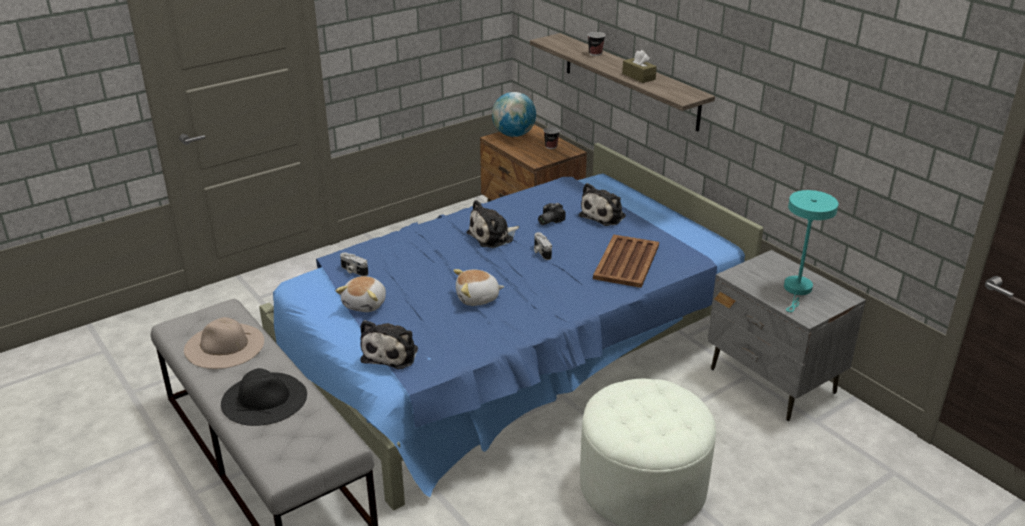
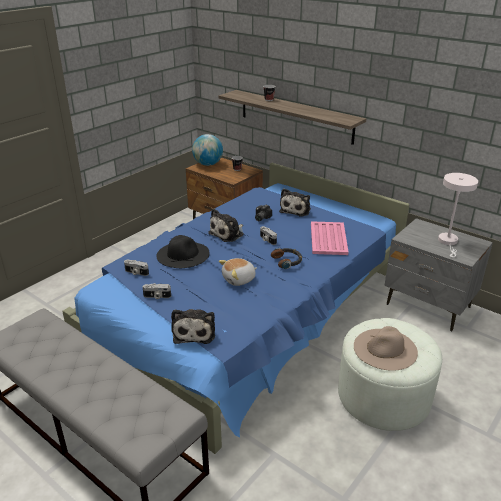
camera: 15 degrees left, 0 degrees up
beige hat [184,317,264,369] -> beige hat moved to [354,326,418,371]
black hat [221,368,307,426] -> black hat moved to [156,235,210,268]
plush toy [336,276,386,312] -> camera [142,284,171,299]
brown tray [593,235,659,288] -> pink tray [311,221,349,255]
brown tissue box [622,50,657,83] -> none
turquoise table lamp [784,190,838,312] -> white table lamp [438,173,478,257]
none -> headphones [271,248,302,269]

